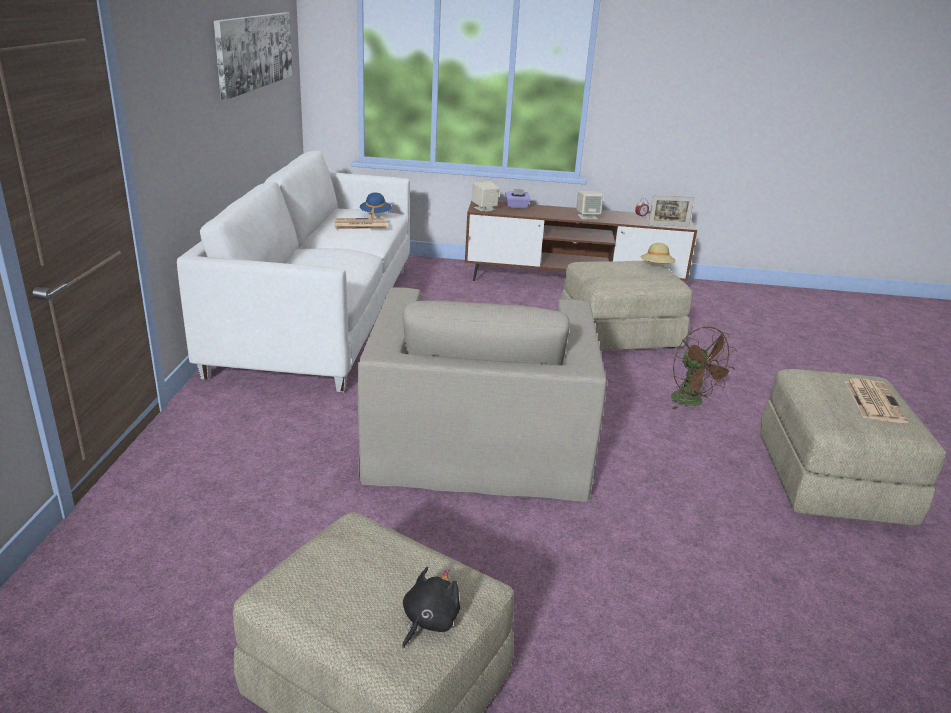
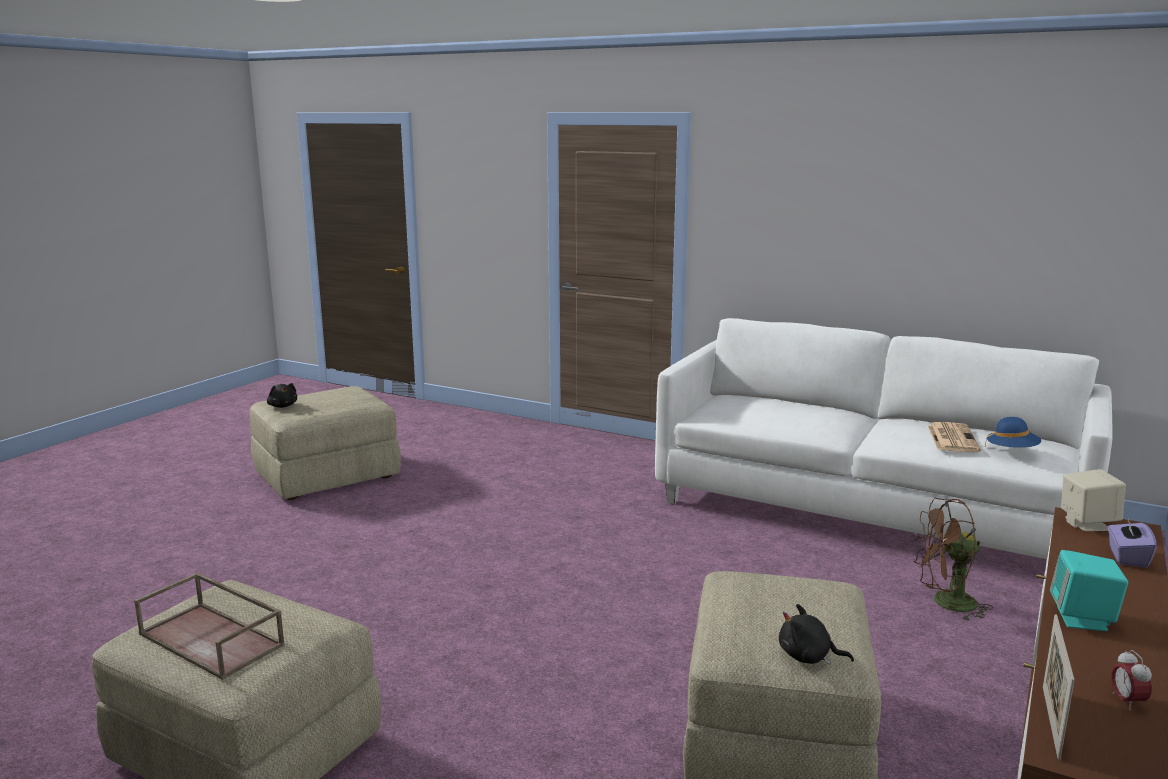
camera: 115 degrees right, 10 degrees down
picture [214,12,293,100] -> none
beige armchair [358,287,607,502] -> none
beige speaker [576,191,603,219] -> turquoise speaker [1050,550,1128,631]
beige hat [641,243,676,263] -> black plush toy [779,604,854,665]
brown fan [671,327,737,410] -> brown fan moved to [914,498,993,621]
newspaper [845,378,909,423] -> brown tray [134,573,285,680]

